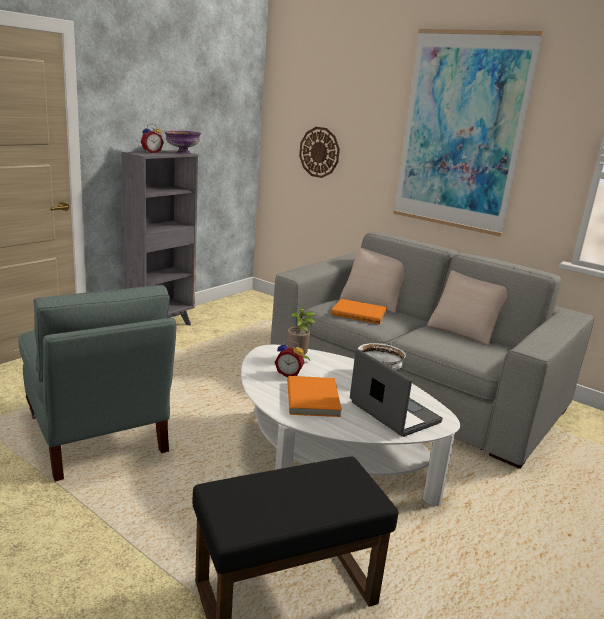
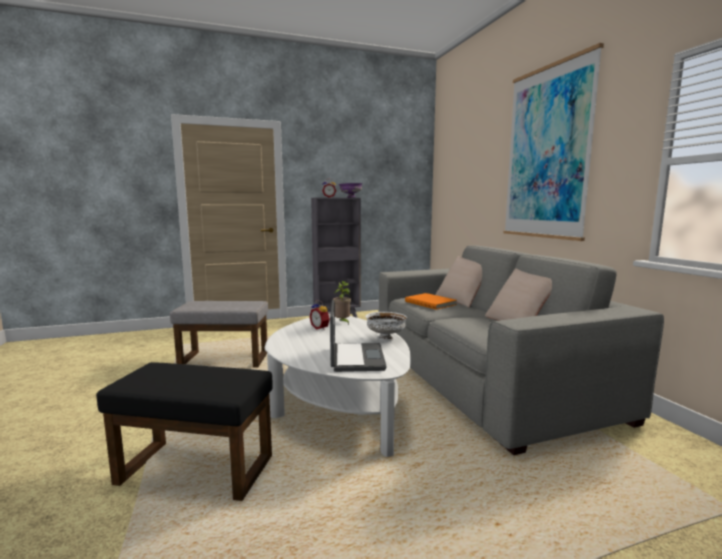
camera: 35 degrees right, 10 degrees down
grey armchair [18,285,176,481] -> grey ottoman [170,301,268,367]
orange book [287,376,342,417] -> none
wall clock [299,127,340,178] -> none

